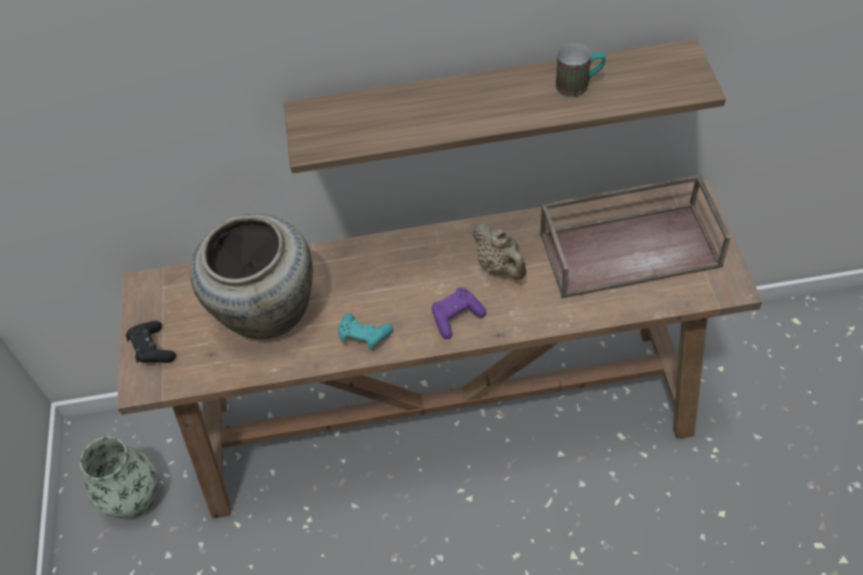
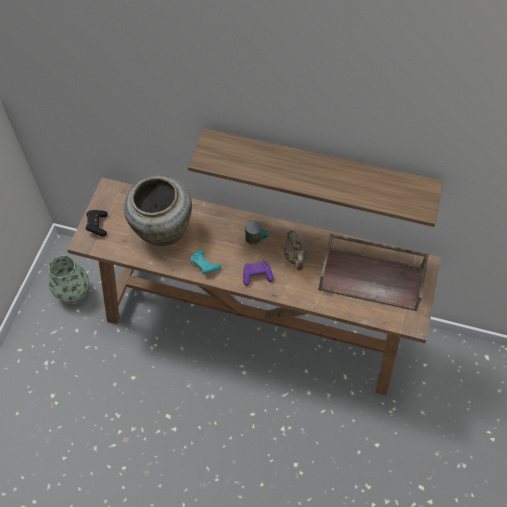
camera: 20 degrees right, 5 degrees up
mug [556,43,606,97] -> mug moved to [245,220,269,245]

